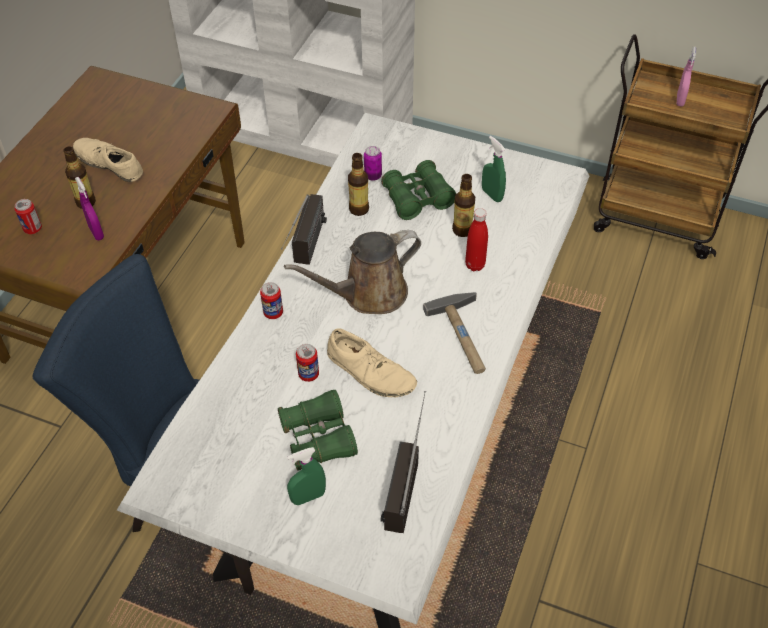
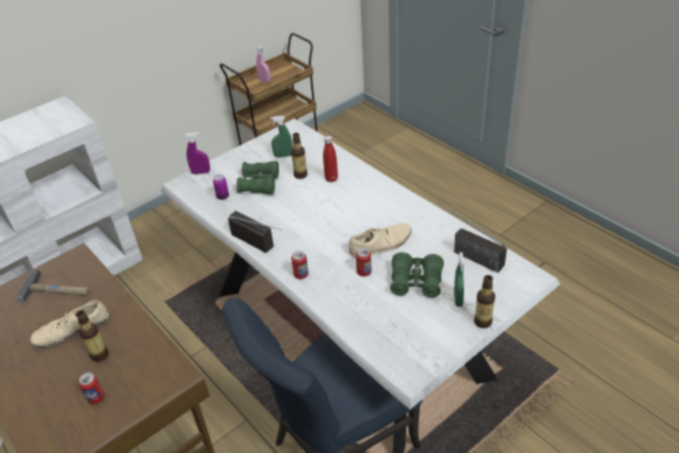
camera: 60 degrees left, 10 degrees down
purple spray bottle [75,177,104,240] -> purple spray bottle moved to [185,132,210,174]
brown watering can [284,230,421,314] -> none
bottle [348,153,369,216] -> bottle moved to [474,275,495,328]
hammer [423,292,486,374] -> hammer moved to [15,268,89,302]

